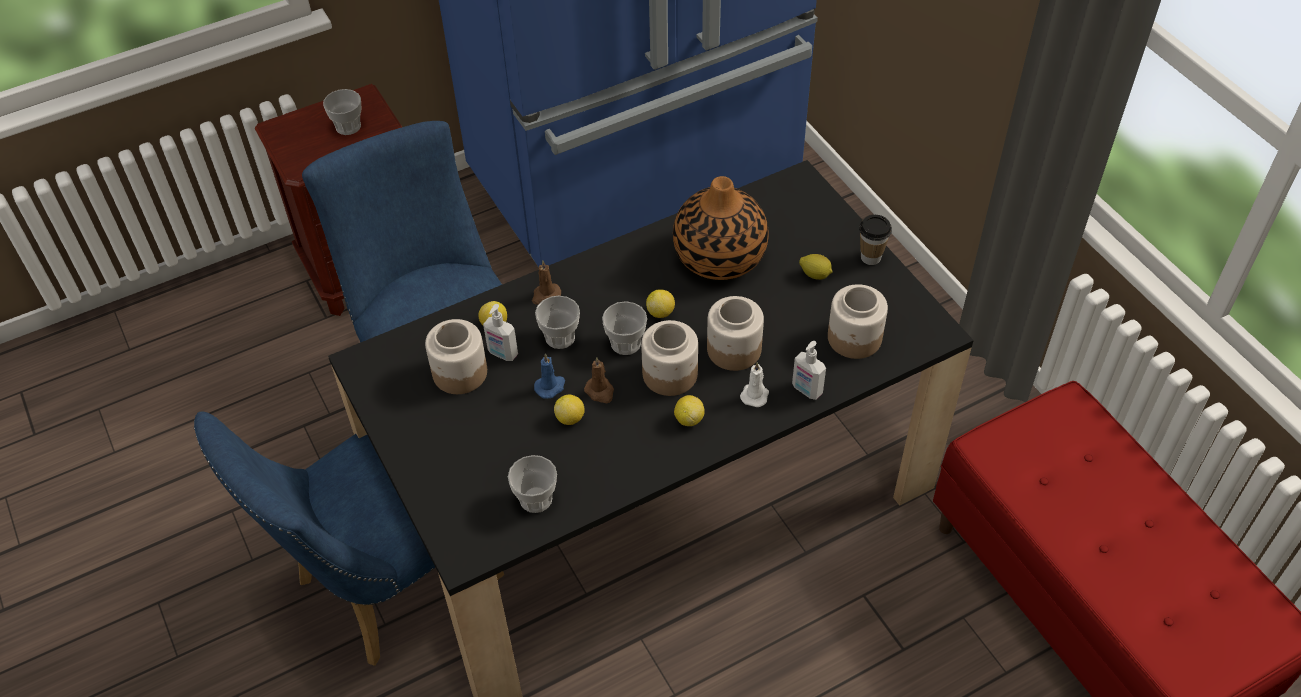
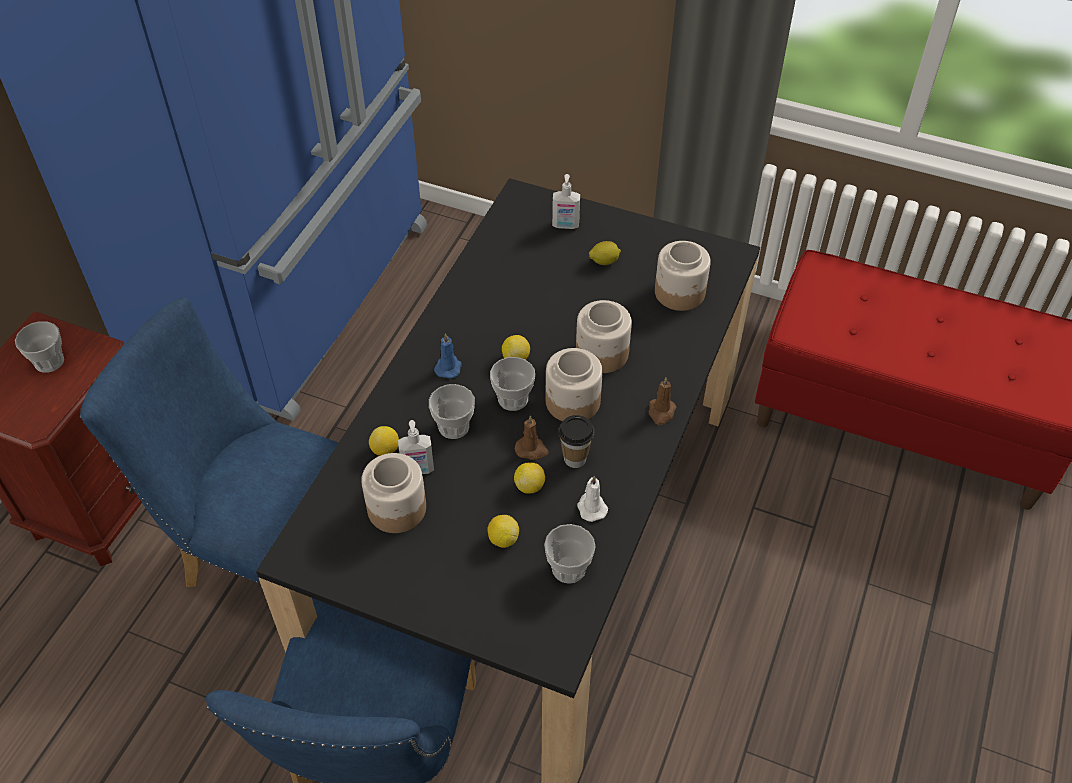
camera: 40 degrees left, 0 degrees up
brown candle [532,260,561,305] -> brown candle moved to [649,377,677,425]
blue candle [534,353,565,399] -> blue candle moved to [434,333,462,379]
vase [673,176,769,280] -> none
lemon [674,395,705,426] -> lemon moved to [487,515,519,548]
white candle [740,362,769,407] -> white candle moved to [577,476,608,522]
soap dispenser [792,341,826,400] -> soap dispenser moved to [552,174,580,229]
cup [859,215,892,265] -> cup moved to [558,415,595,468]

